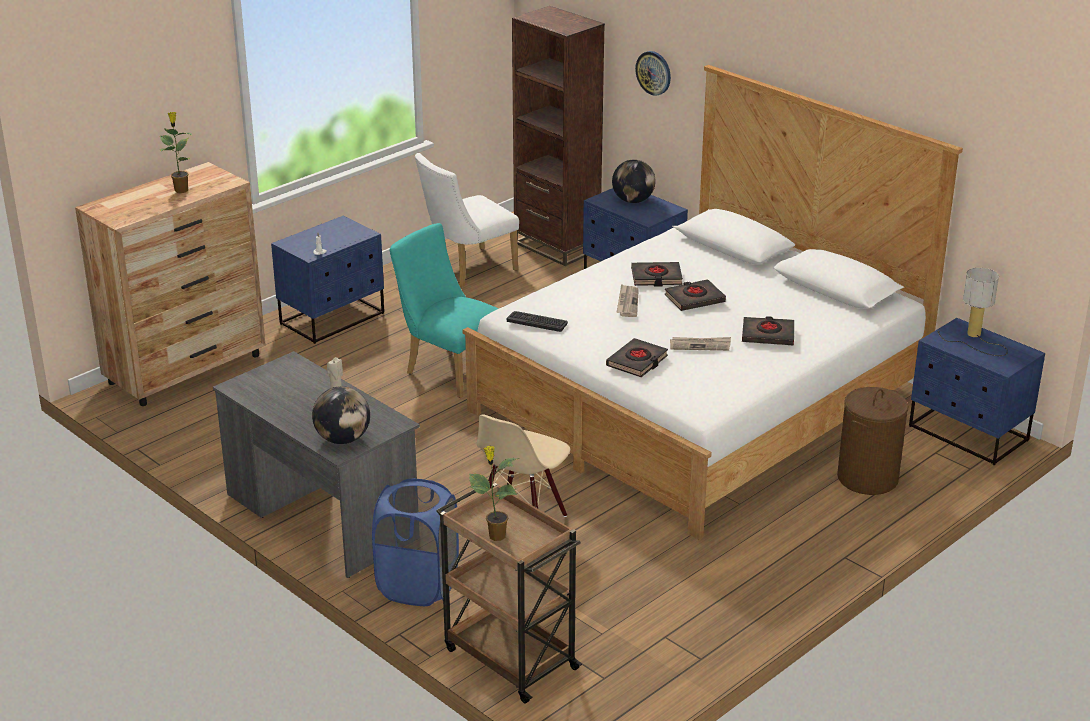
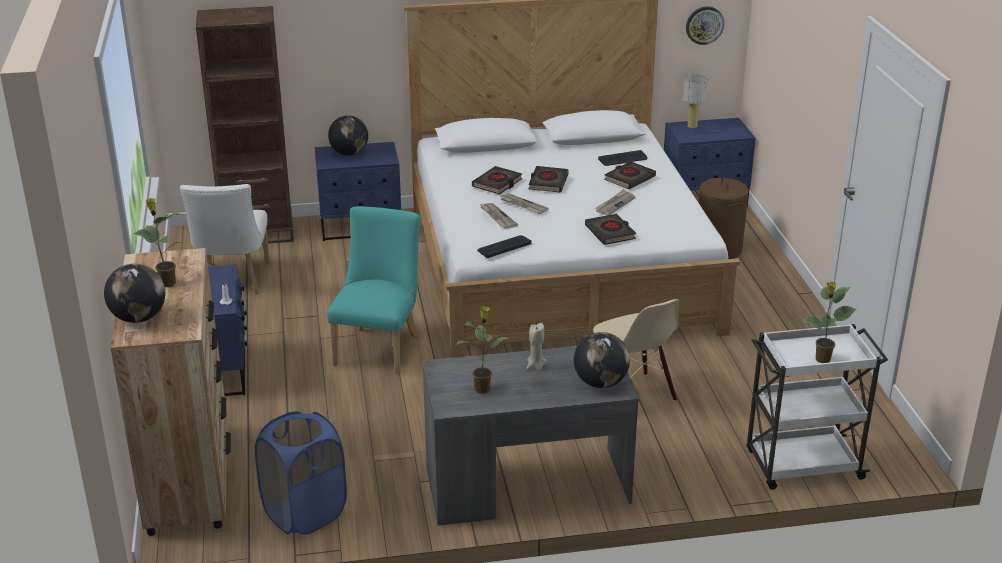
camera: 55 degrees left, 0 degrees up
blue laundry basket [372,478,459,606] -> blue laundry basket moved to [255,411,347,535]
turquoise chair [389,223,498,398] -> turquoise chair turned 120 degrees clockwise [327,206,420,375]
brown cart [436,483,582,703] -> white cart [747,324,888,490]
wall clock [635,51,671,96] -> wall clock moved to [686,6,724,45]
none -> globe [104,263,165,323]
none -> potted plant [455,306,509,394]
none -> newspaper [480,203,518,229]
none -> keyboard [598,150,648,166]

